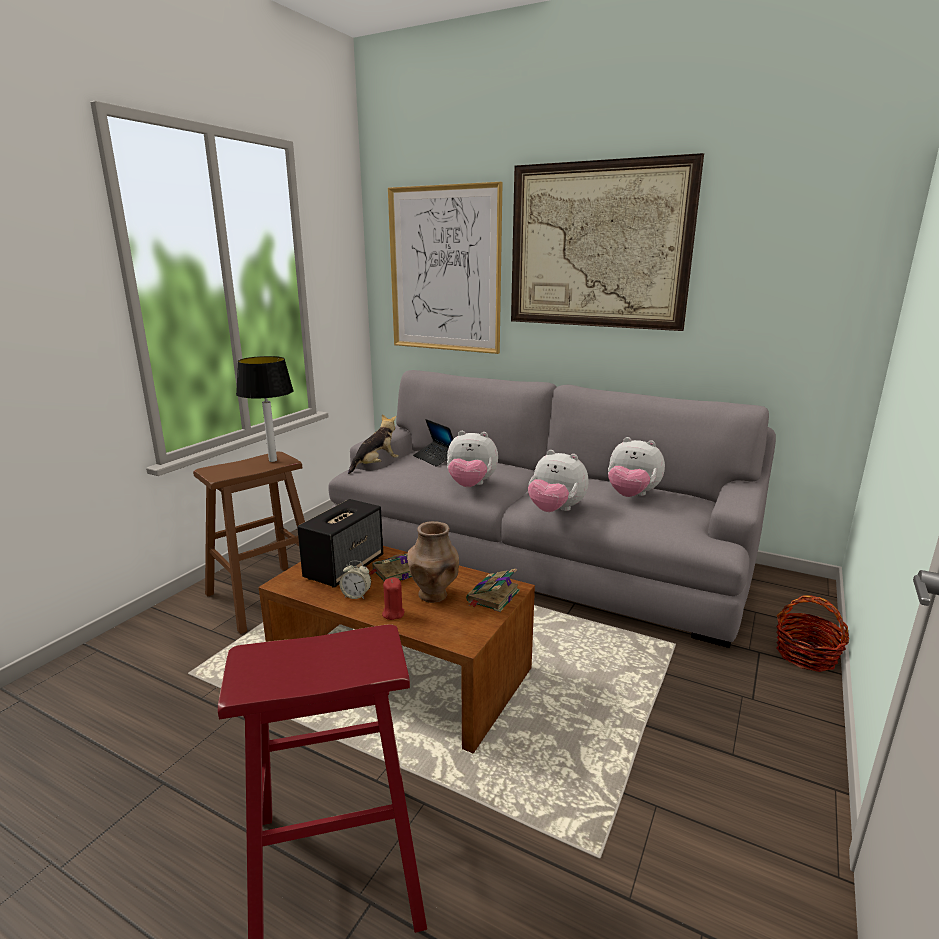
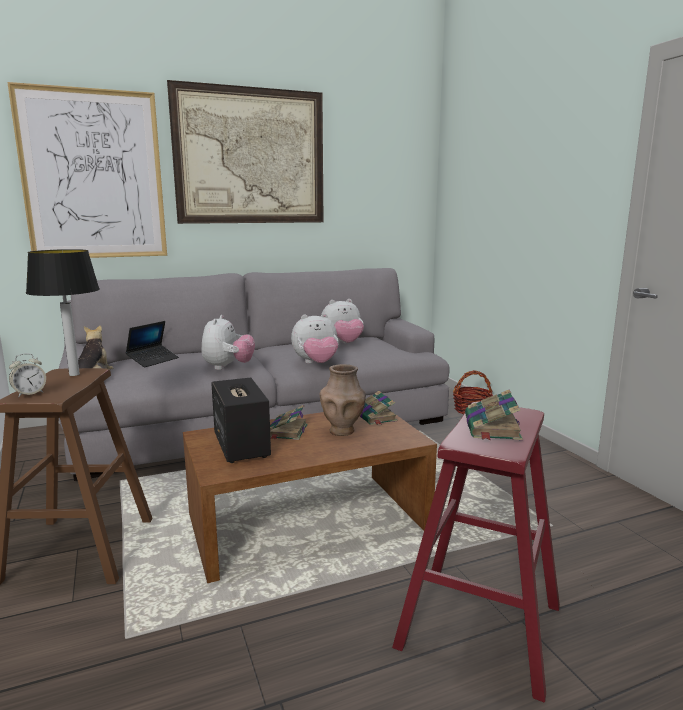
camera: 50 degrees left, 5 degrees down
alarm clock [339,561,371,599] -> alarm clock moved to [9,353,46,397]
red candle [382,578,405,620] -> none
laptop [413,419,453,467] -> laptop turned 60 degrees counterclockwise [125,321,179,367]
plush toy [447,431,498,487] -> plush toy turned 45 degrees counterclockwise [201,315,255,370]
none -> book [465,390,523,440]

